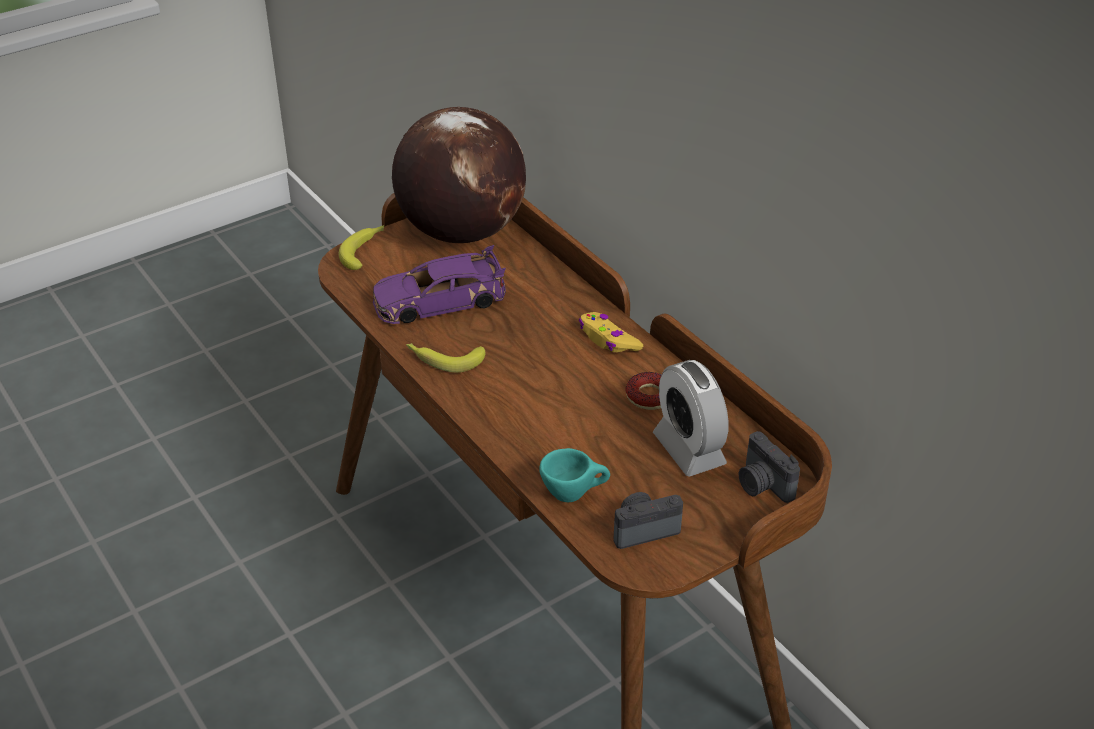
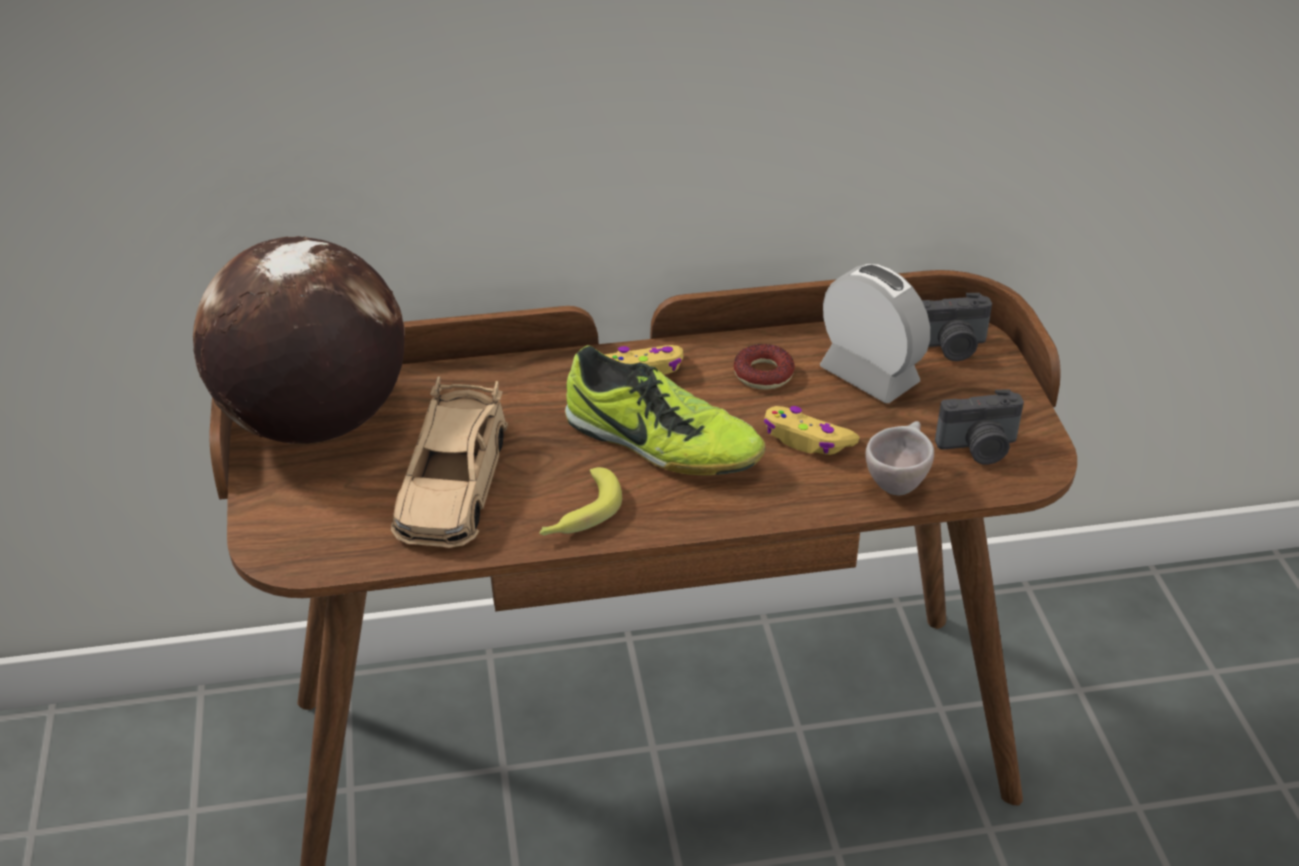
camera: 65 degrees left, 0 degrees up
banana [339,225,384,270] -> none
purple toy car [373,245,506,324] -> beige toy car [391,376,508,548]
turquoise cup [539,448,610,502] -> beige cup [865,421,934,495]
camera [614,492,683,549] -> camera turned 105 degrees counterclockwise [935,389,1024,465]
alarm clock [653,360,729,477] -> alarm clock turned 135 degrees counterclockwise [820,264,930,403]
none -> shoe [565,345,765,475]
none -> yellow game controller [764,406,860,455]

